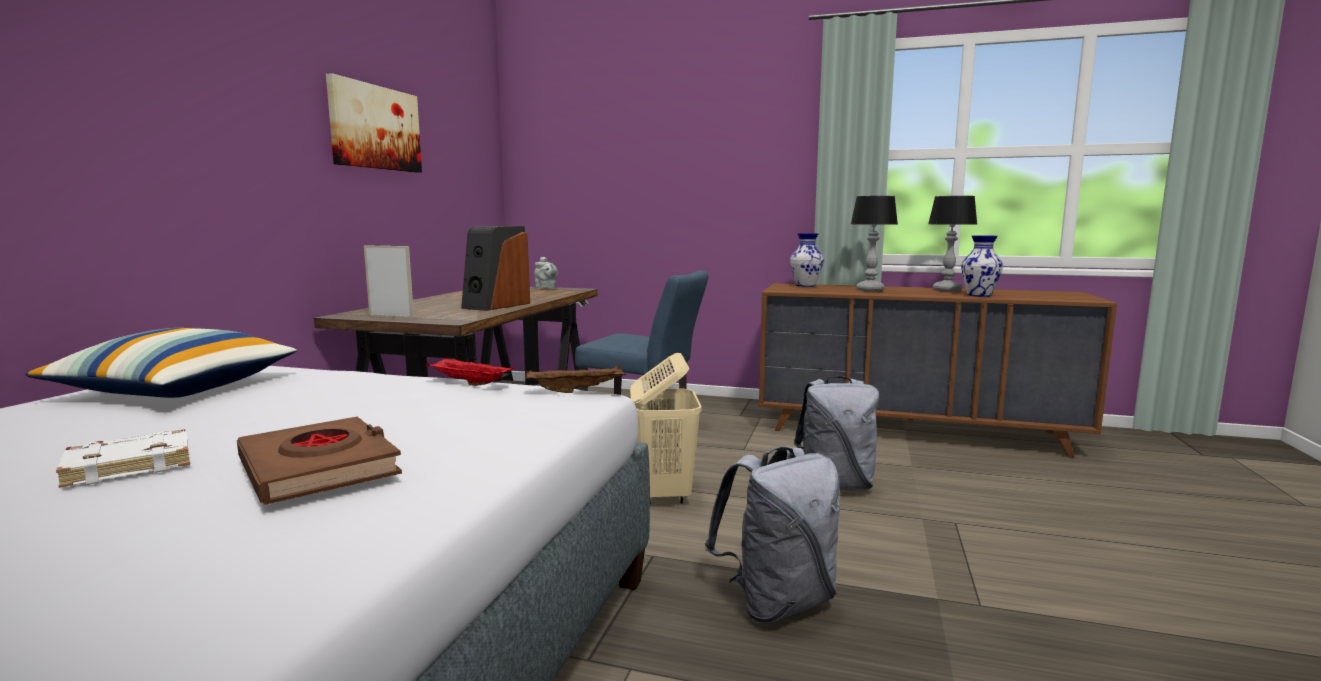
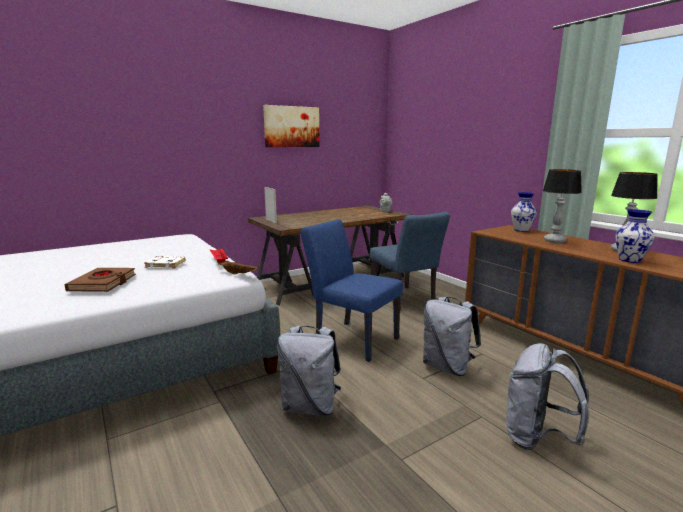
camera: 40 degrees right, 5 degrees up
pillow [25,328,297,398] -> none
white book [56,429,190,488] -> white book moved to [144,256,186,269]
speaker [461,226,530,311] -> none
beige laundry basket [630,353,701,504] -> blue chair [301,219,403,362]
none -> grey backpack [506,343,589,450]

